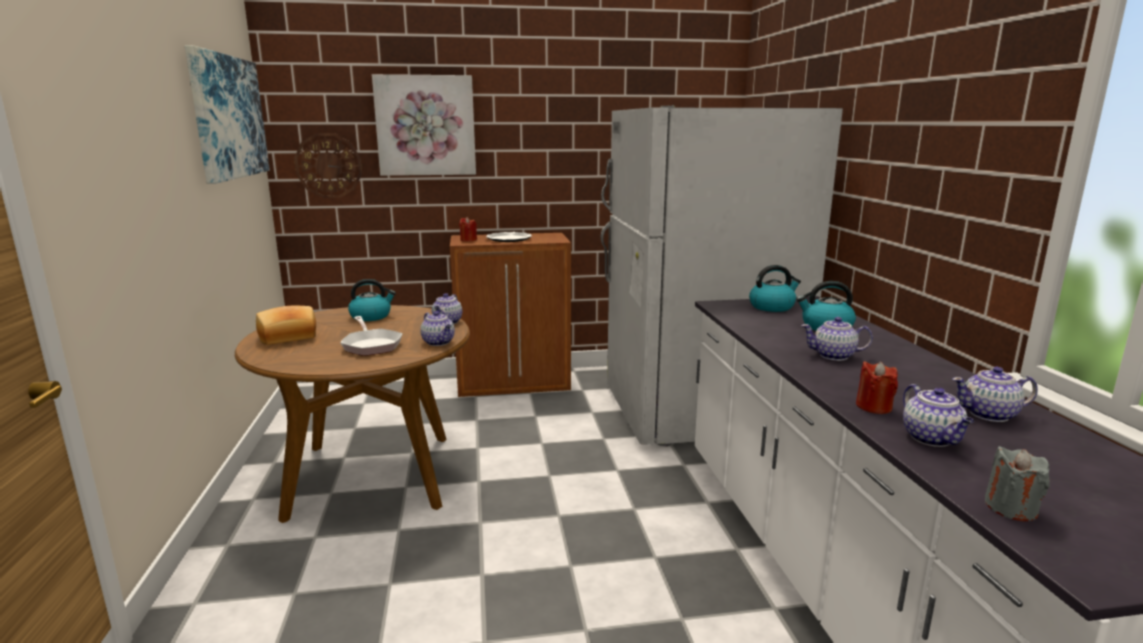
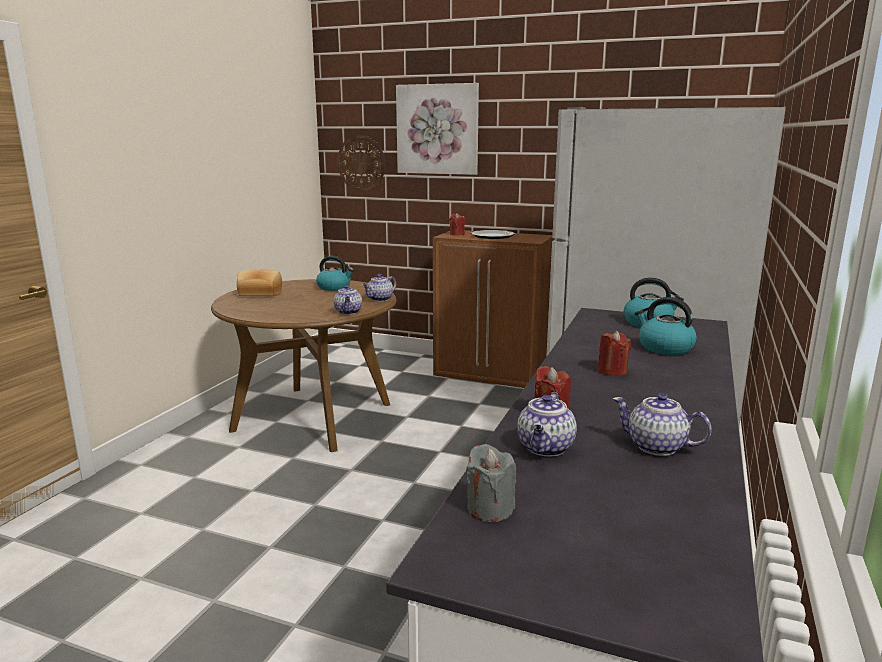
camera: 30 degrees right, 0 degrees up
picture [185,45,270,184] -> none
frying pan [340,316,403,356] -> none
teapot [801,317,873,361] -> red candle [597,331,631,376]

